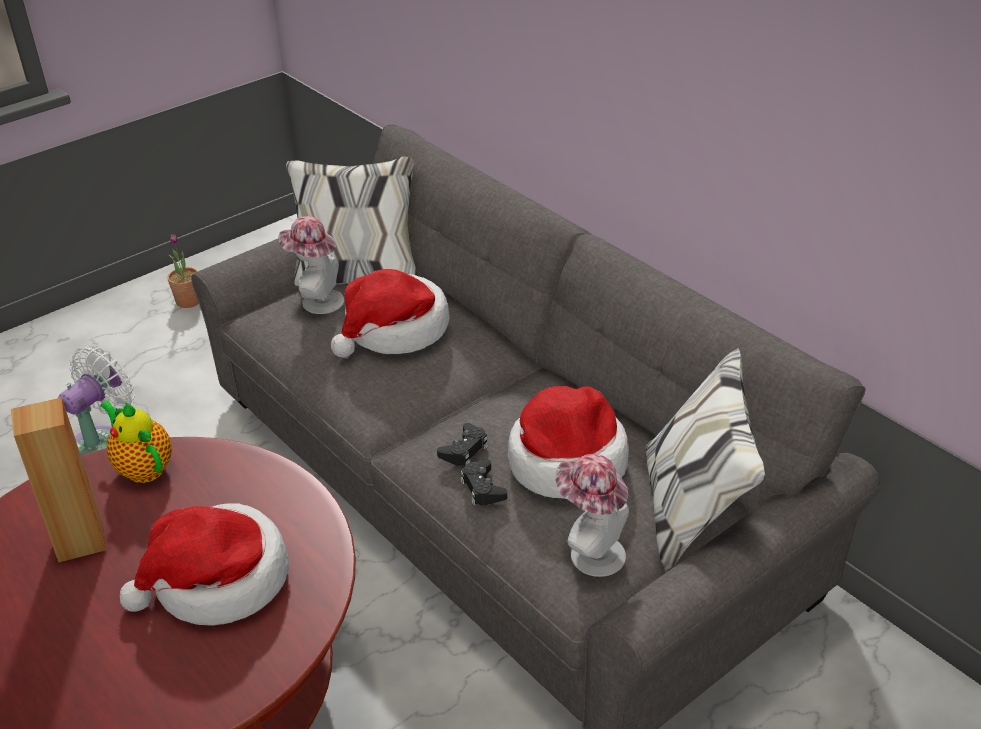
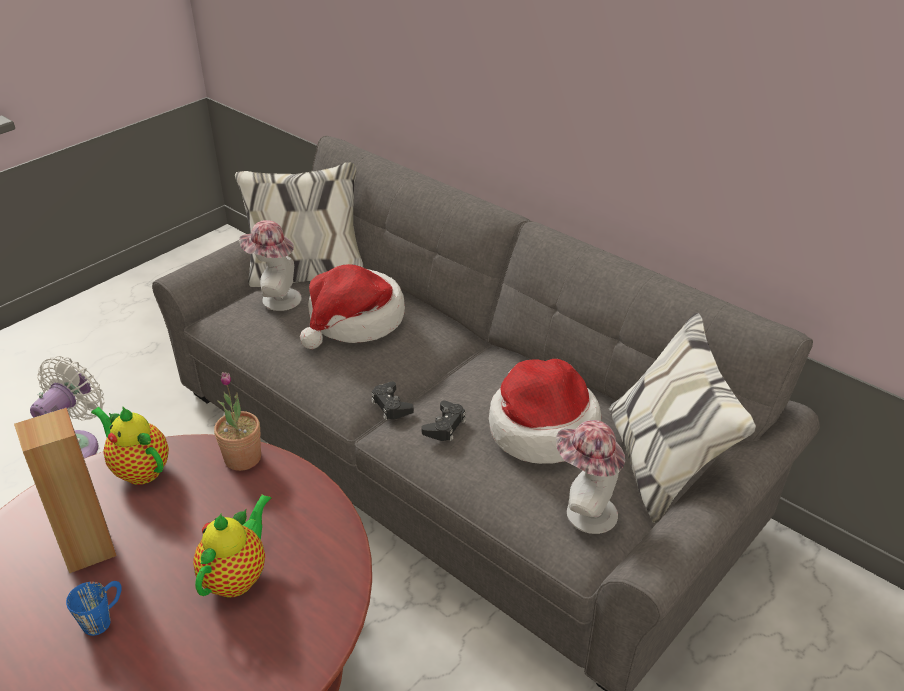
camera: 10 degrees left, 0 degrees up
hat [120,503,289,625] -> teapot [193,494,271,598]
potted plant [168,234,199,308] -> potted plant moved to [214,372,261,471]
black game controller [461,459,507,505] -> black game controller moved to [371,382,414,420]
none -> blue mug [66,581,122,636]

